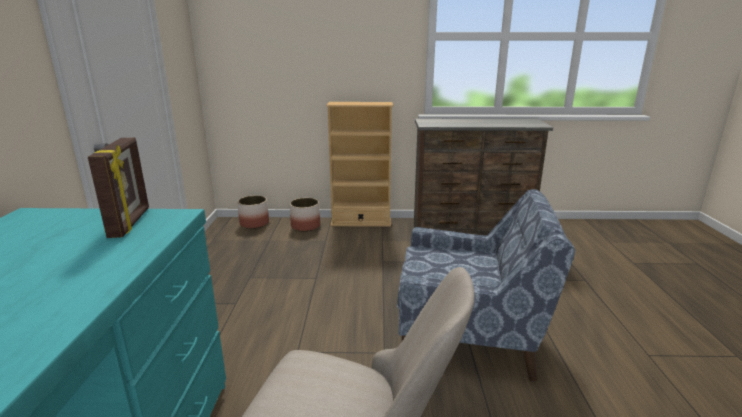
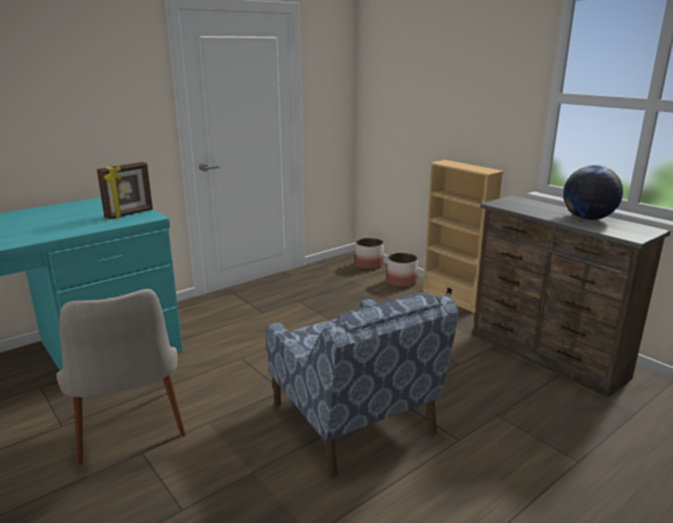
camera: 50 degrees right, 0 degrees up
none -> globe [563,165,623,220]

